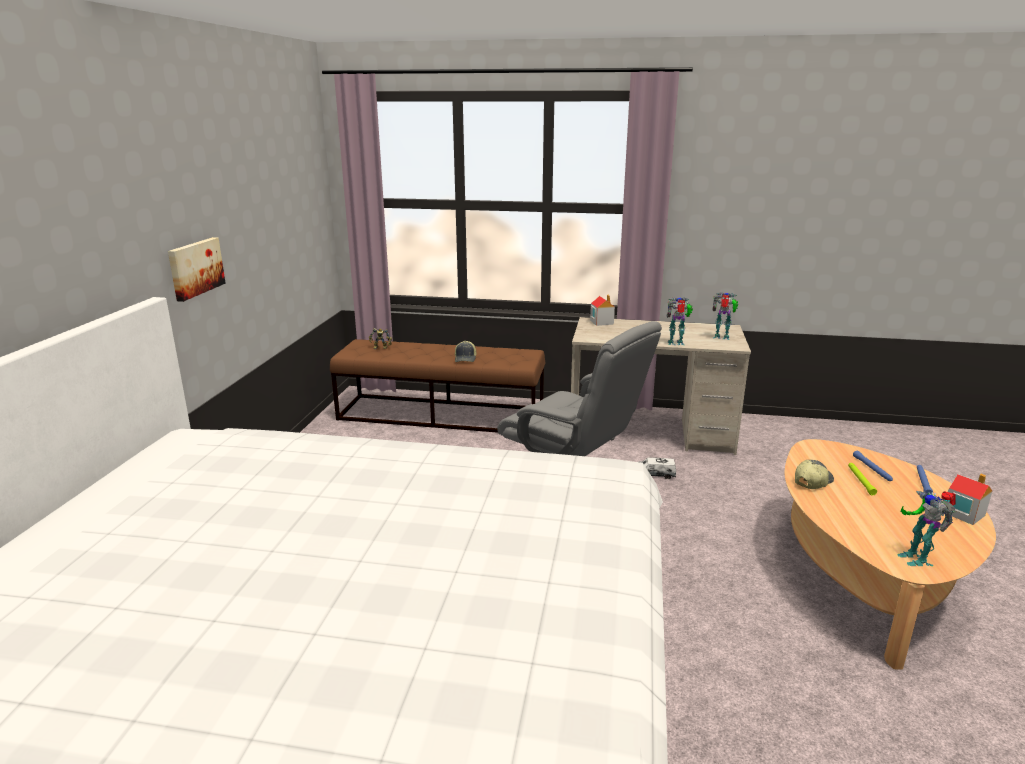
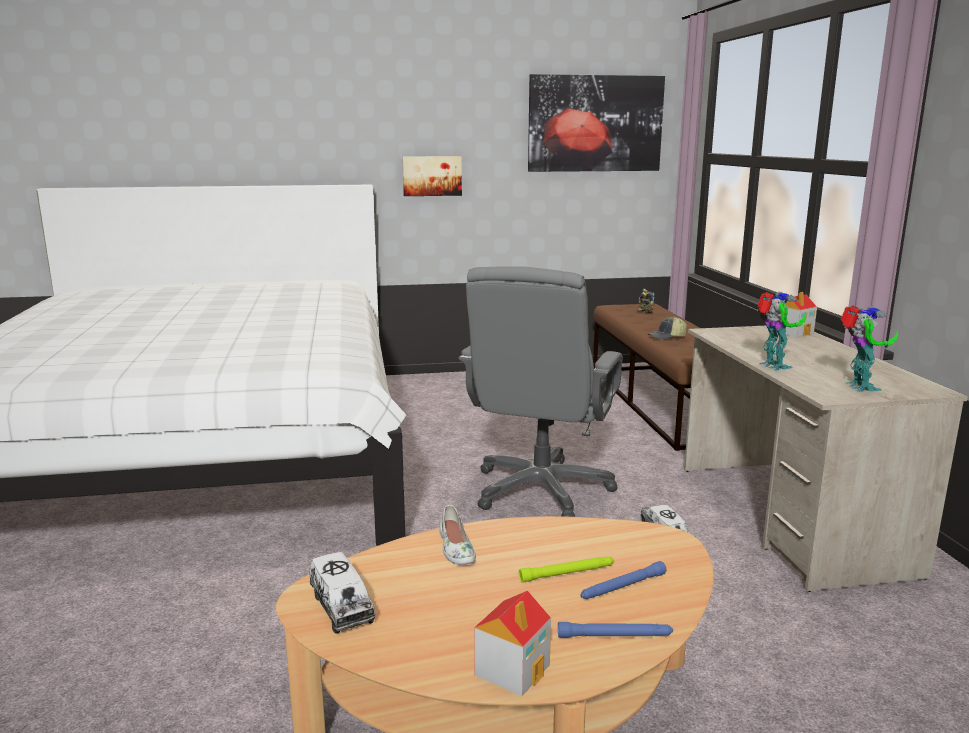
camera: 70 degrees right, 5 degrees down
cap [795,460,834,489] -> none
toy robot [898,491,956,566] -> toy truck [309,552,375,634]
none -> white shoe [439,505,476,565]
none -> picture [528,74,665,172]

